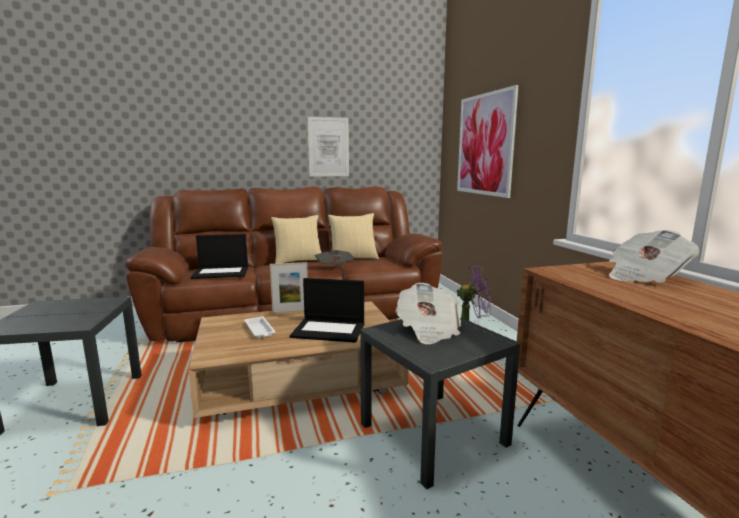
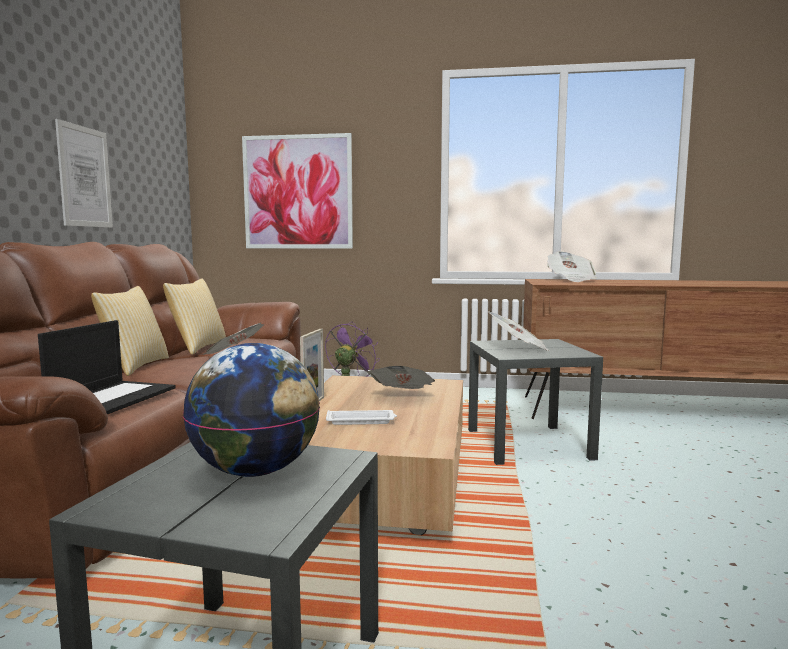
camera: 65 degrees left, 5 degrees down
laptop [290,278,364,343] -> newspaper [367,366,435,389]
none -> globe [183,343,320,477]

